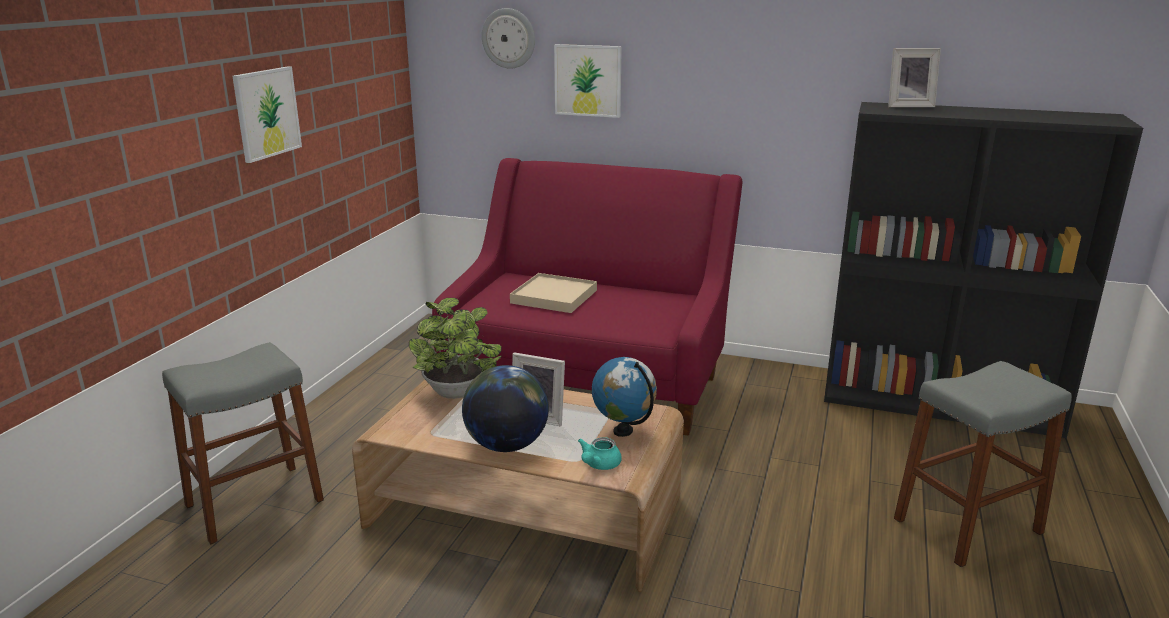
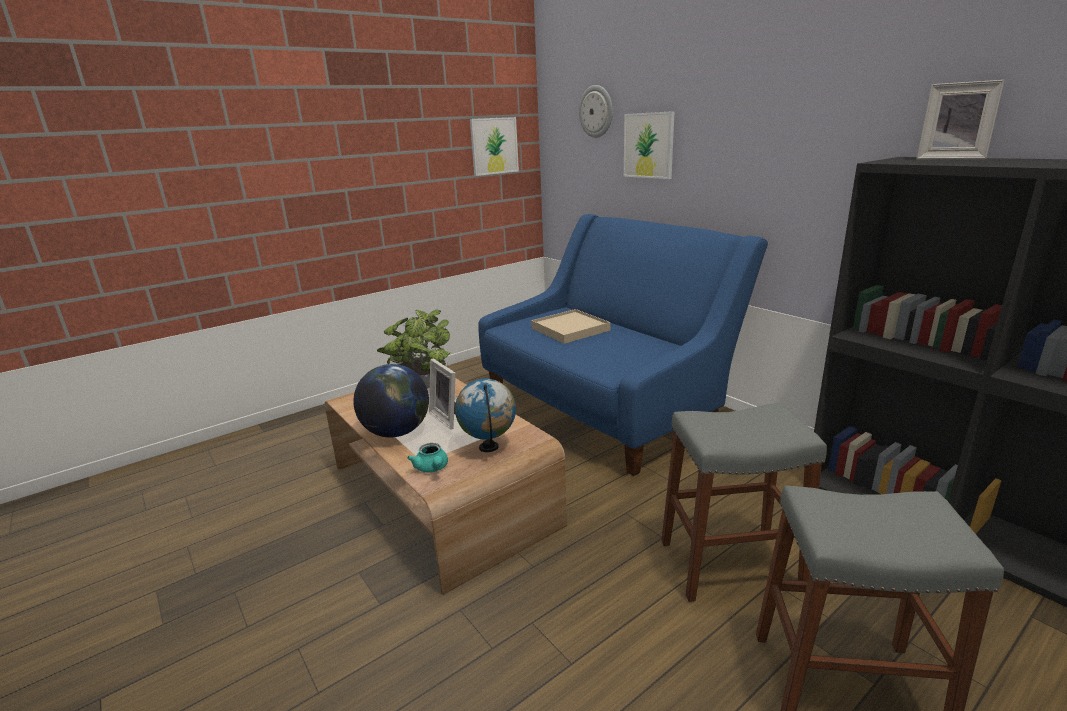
camera: 35 degrees right, 0 degrees up
grey stool [162,342,324,544] -> grey stool moved to [661,403,827,602]
picture [232,66,302,163] -> picture moved to [470,117,519,176]
red sofa [432,158,742,436] -> blue sofa [479,214,768,476]
turquoise teapot [578,437,622,470] -> turquoise teapot turned 90 degrees counterclockwise [407,443,448,472]

